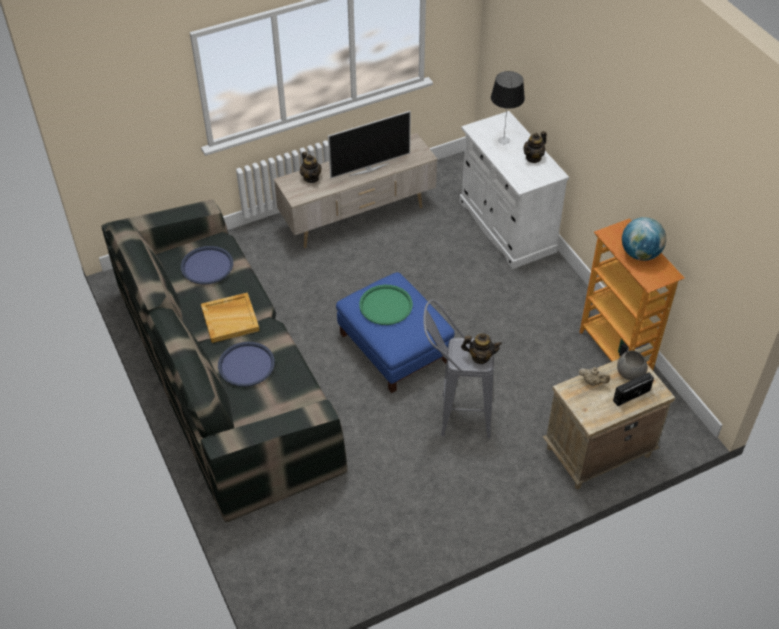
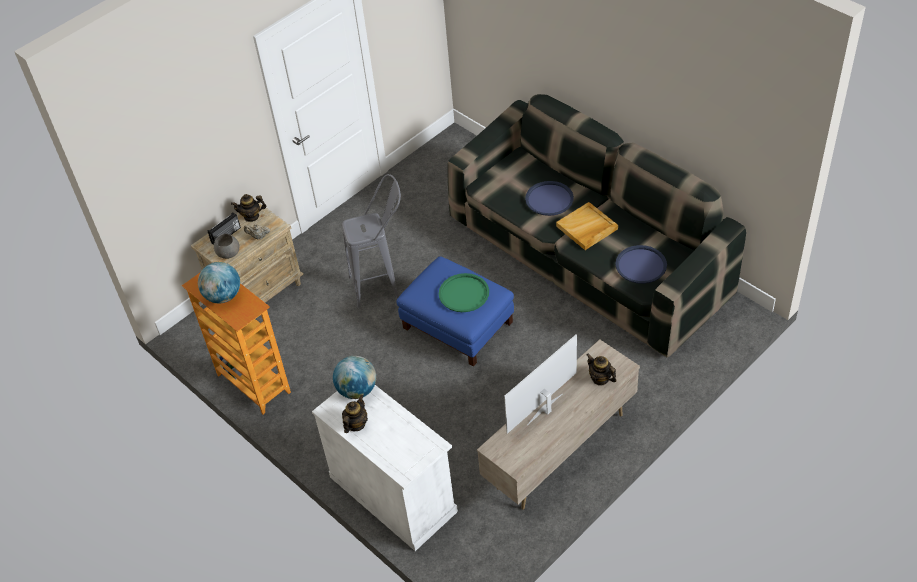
camera: 165 degrees right, 0 degrees up
teapot [461,333,502,364] -> teapot moved to [231,194,267,222]
table lamp [491,71,525,144] -> none
none -> globe [333,356,376,399]

